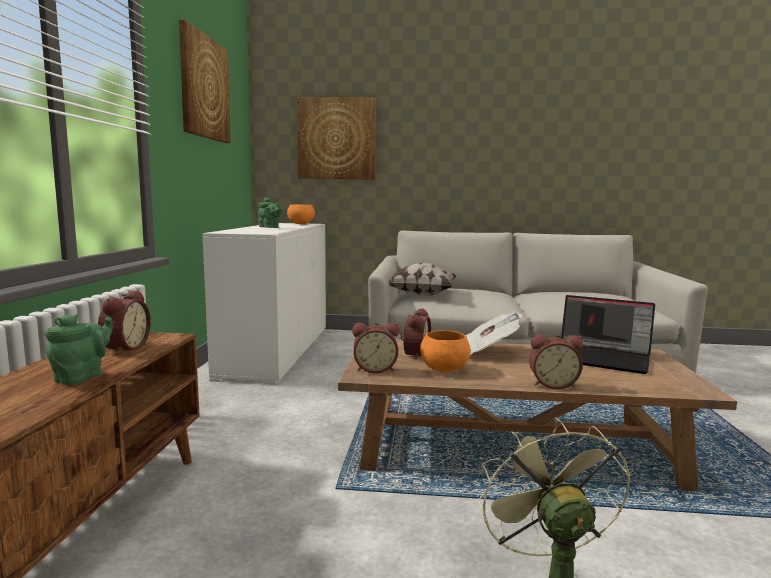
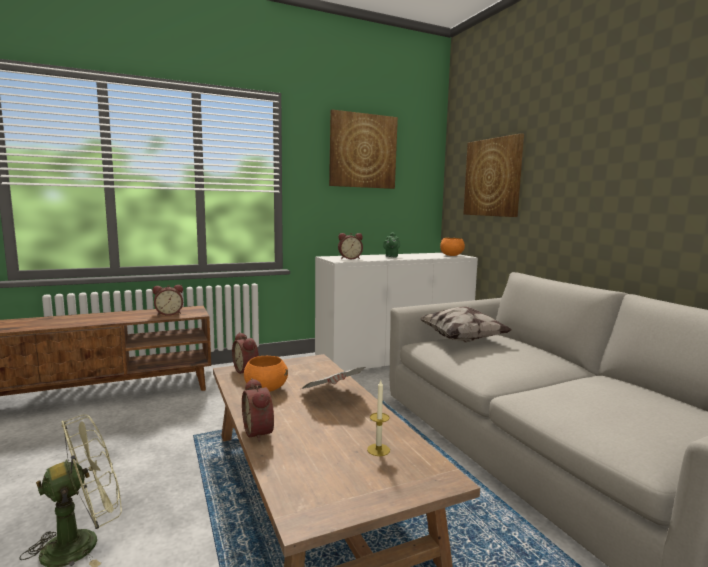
camera: 60 degrees right, 0 degrees up
green teapot [45,314,113,385] -> none
alarm clock [401,308,431,360] -> alarm clock moved to [338,233,363,259]
laptop [561,295,655,374] -> candle [367,380,390,456]

